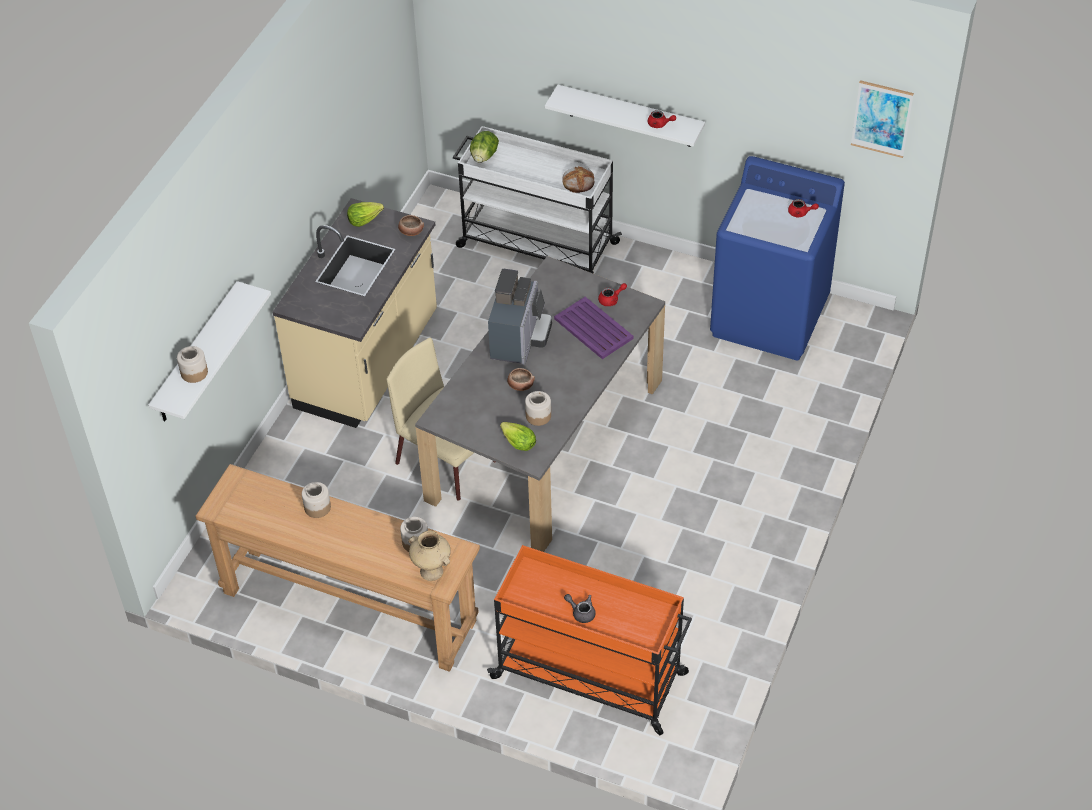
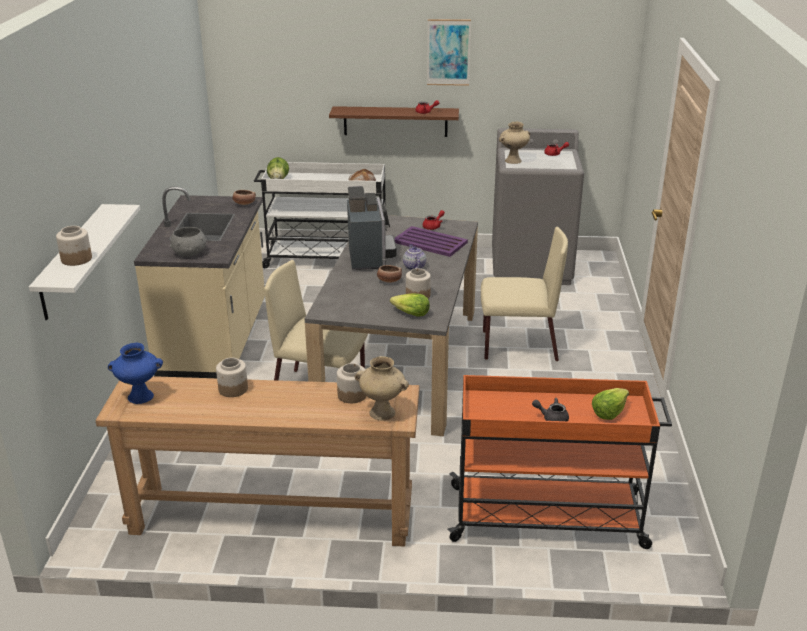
camera: 20 degrees left, 20 degrees down
lettuce [347,202,384,227] -> lettuce moved to [592,388,629,420]
white shelf [545,85,705,147] -> brown shelf [329,106,459,137]
blue washing machine [710,156,845,360] -> grey washing machine [492,128,584,285]
picture [851,80,914,158] -> picture moved to [427,19,471,86]
none -> blue vase [108,343,163,404]
none -> grey bowl [170,227,207,257]
none -> teapot [403,244,426,270]
none -> beige chair [481,227,568,361]
none -> beige vase [499,122,530,164]

